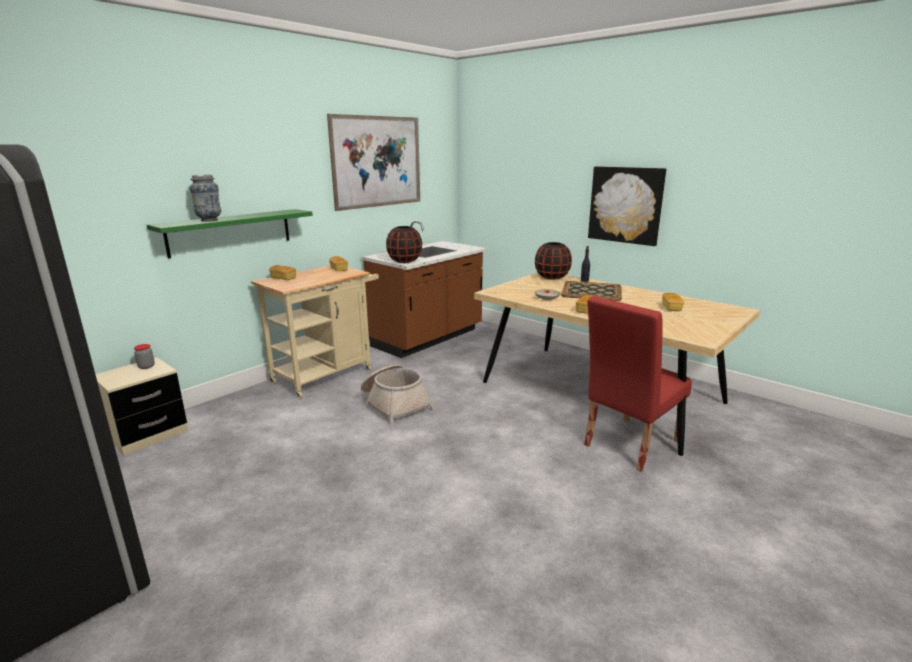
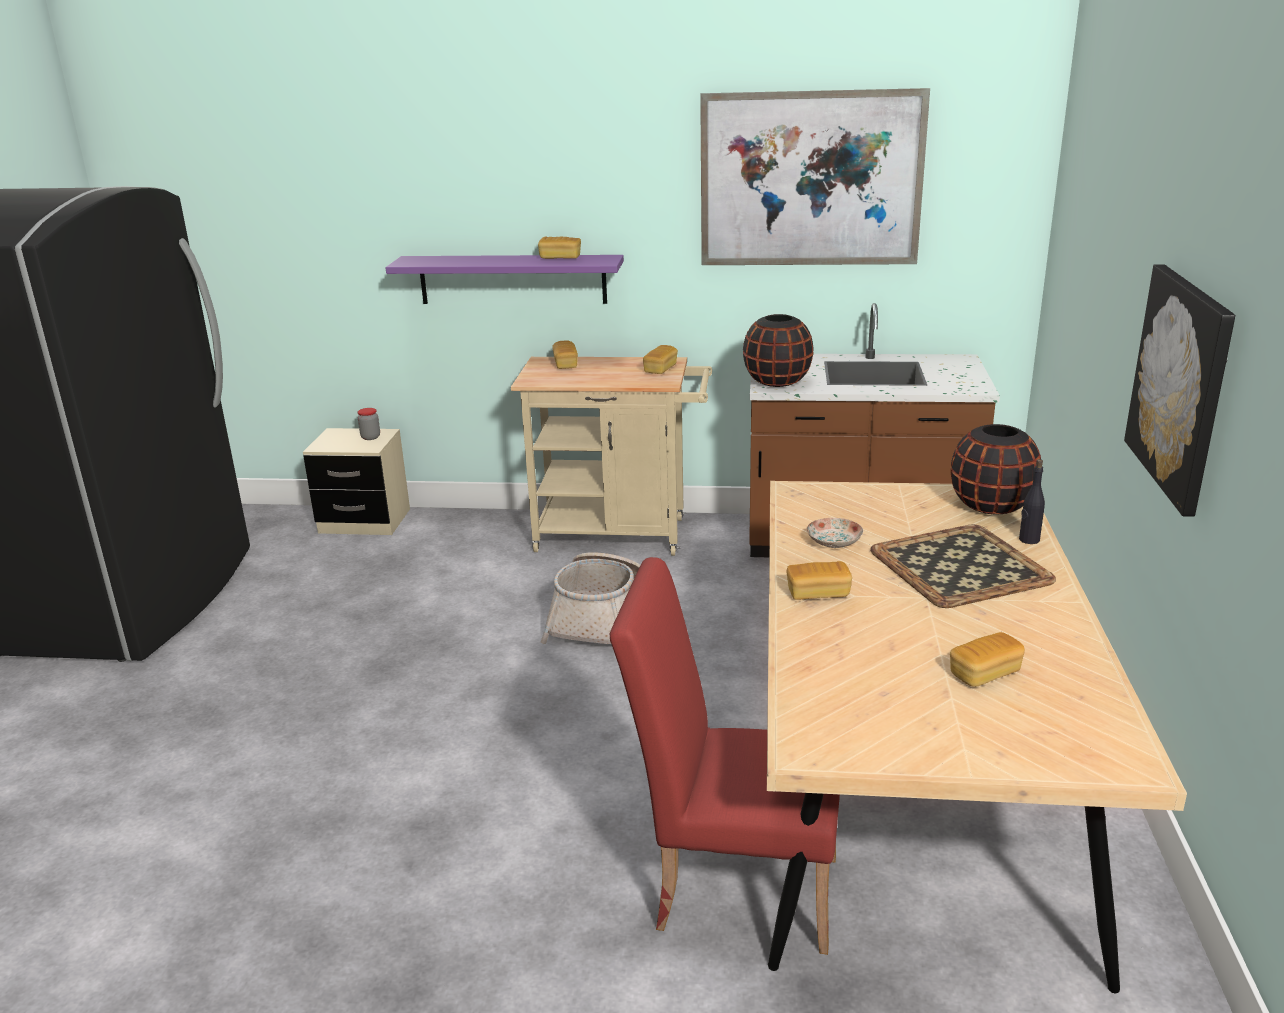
camera: 55 degrees right, 5 degrees up
green shelf [147,209,313,258] -> purple shelf [385,255,624,304]
vase [190,175,221,222] -> none
none -> bread [538,236,581,259]

